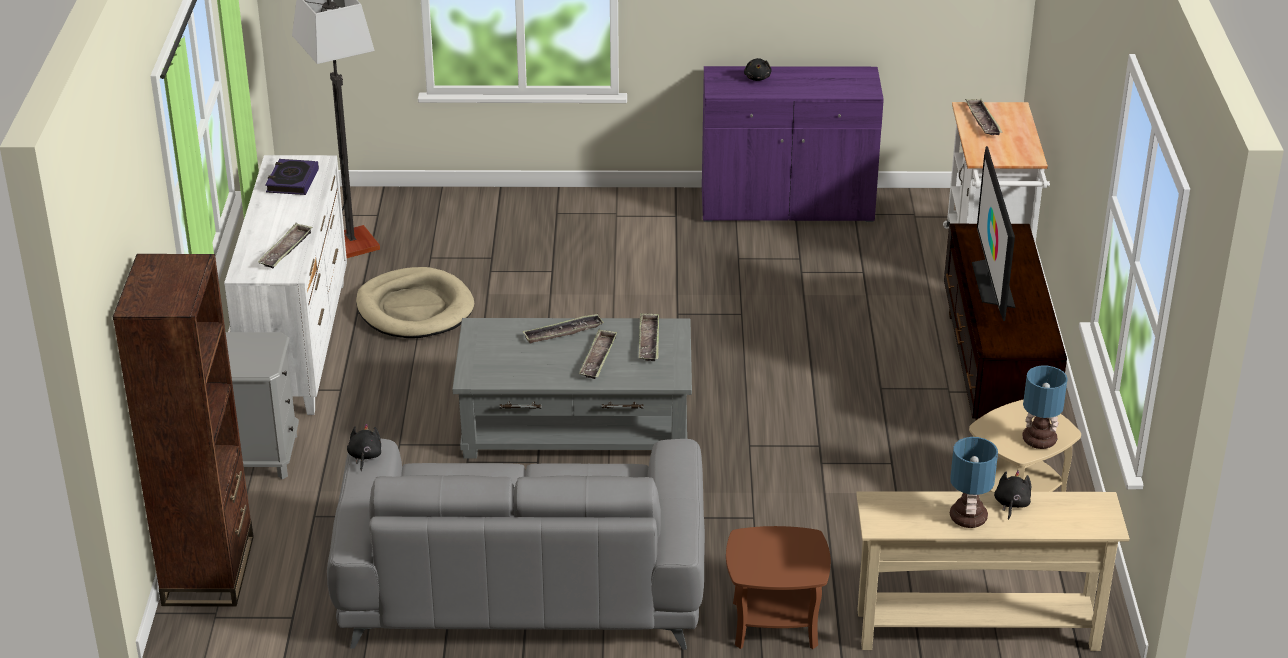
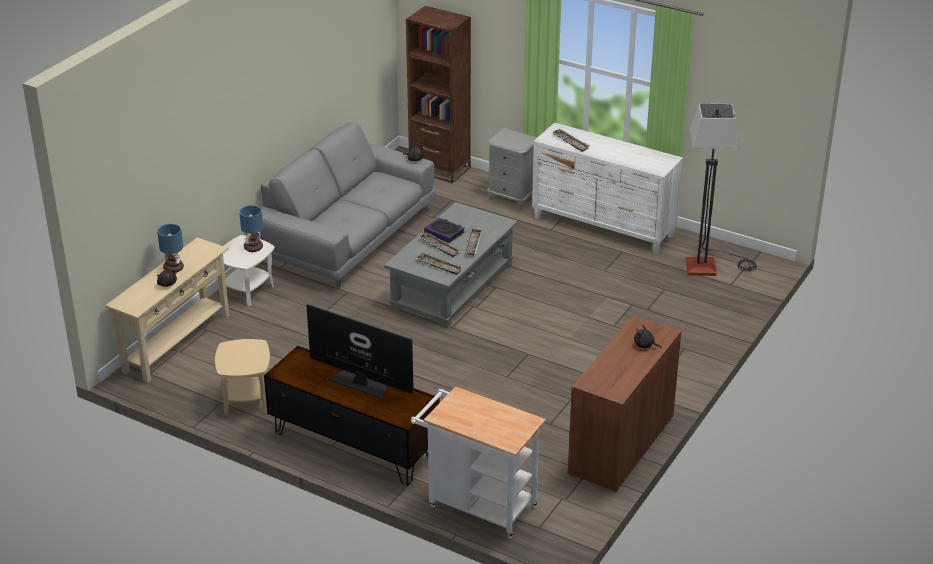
camera: 120 degrees right, 0 degrees up
book [265,159,319,195] -> book moved to [424,218,465,243]
beige dog bed [356,267,474,338] -> none
purple cabinet [702,66,884,222] -> brown cabinet [568,315,682,493]
brown side table [726,526,831,649] -> white side table [223,235,275,306]
tray [965,98,1003,135] -> none
table lamp [1022,366,1068,449] -> table lamp moved to [239,205,263,252]

